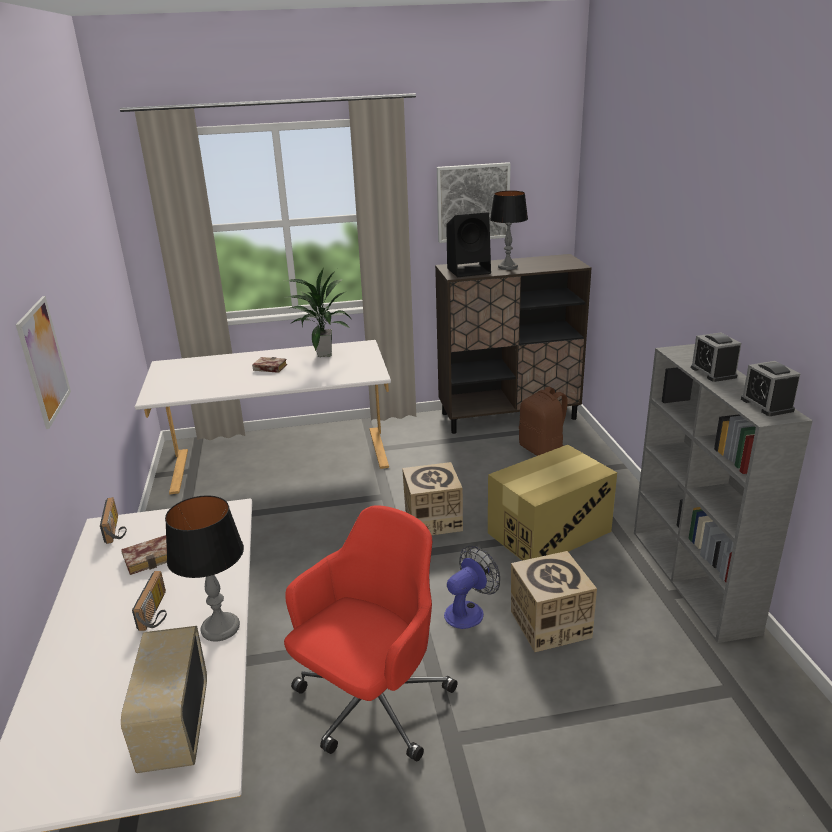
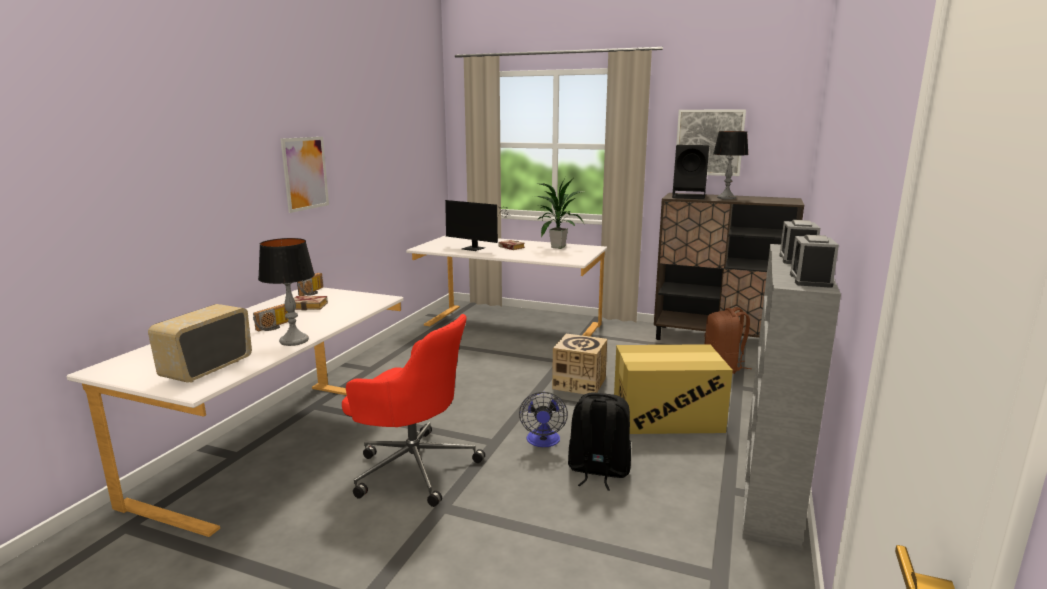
camera: 30 degrees right, 10 degrees down
red office chair [284,505,457,762] -> red office chair turned 45 degrees clockwise [342,314,485,507]
fan [444,545,500,629] -> fan turned 105 degrees clockwise [519,392,568,447]
cardboard box [511,551,597,652] -> black backpack [568,392,631,491]
none -> monitor [445,200,512,251]

